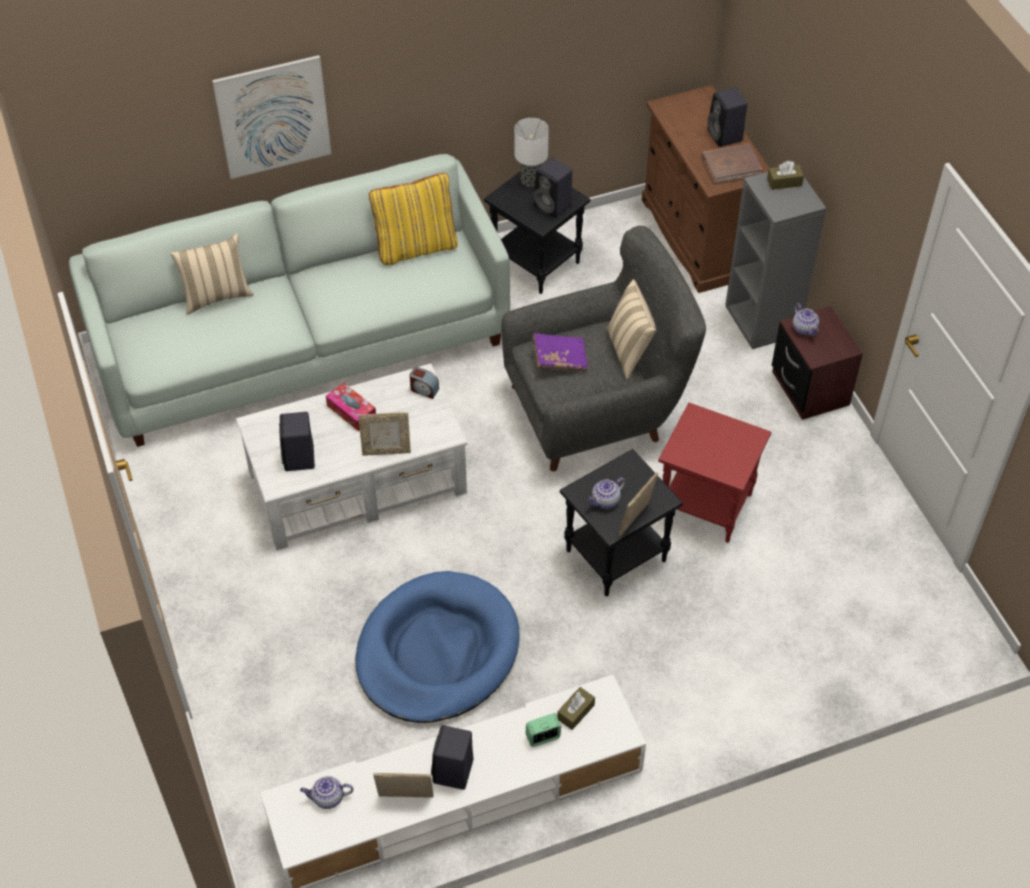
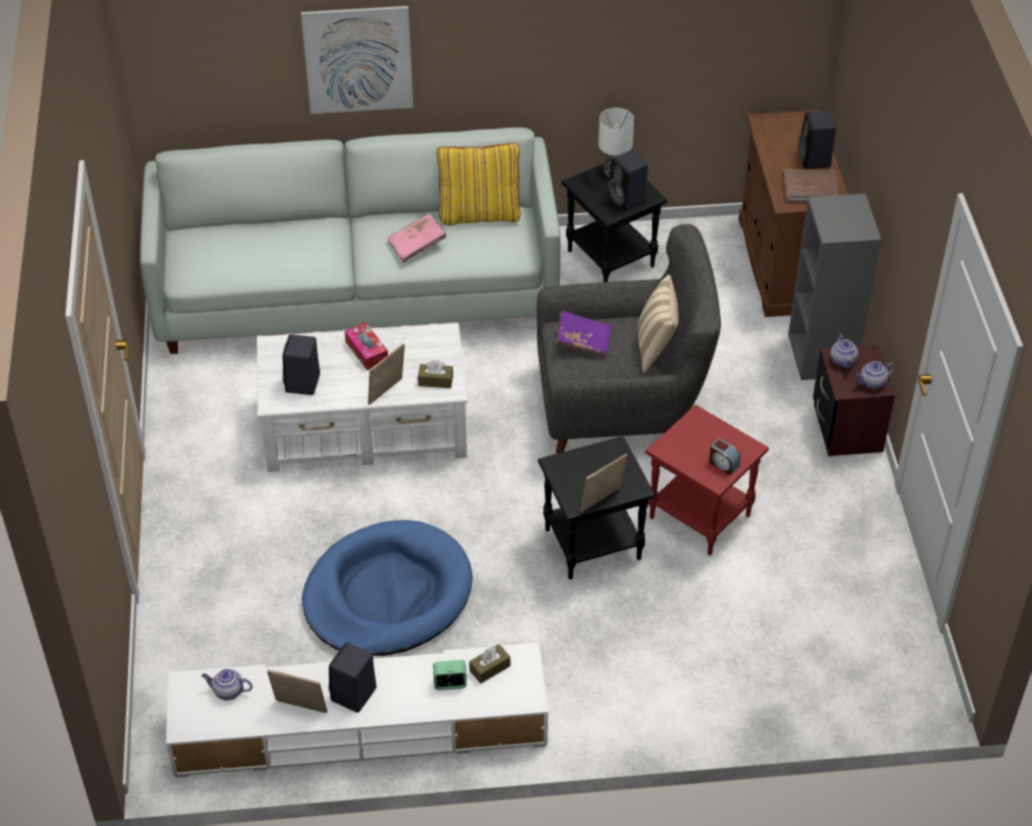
camera: 15 degrees right, 5 degrees down
beige pillow [170,233,254,315] -> none
picture frame [358,412,411,456] -> picture frame turned 120 degrees clockwise [368,343,405,405]
alarm clock [410,367,439,399] -> alarm clock moved to [709,438,740,475]
teapot [587,478,625,509] -> teapot moved to [855,361,895,390]
brown tissue box [767,161,804,190] -> brown tissue box moved to [418,360,453,388]
none -> pink book [388,214,447,262]

